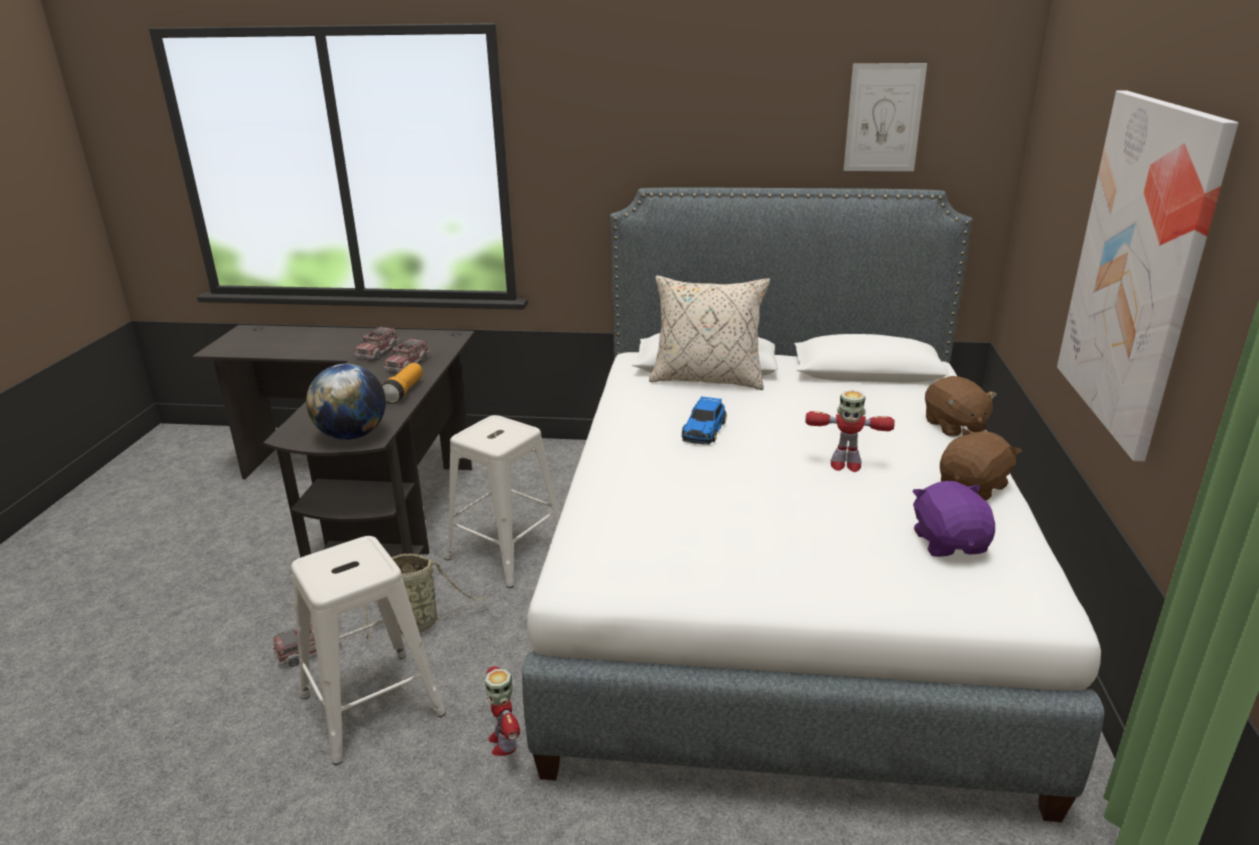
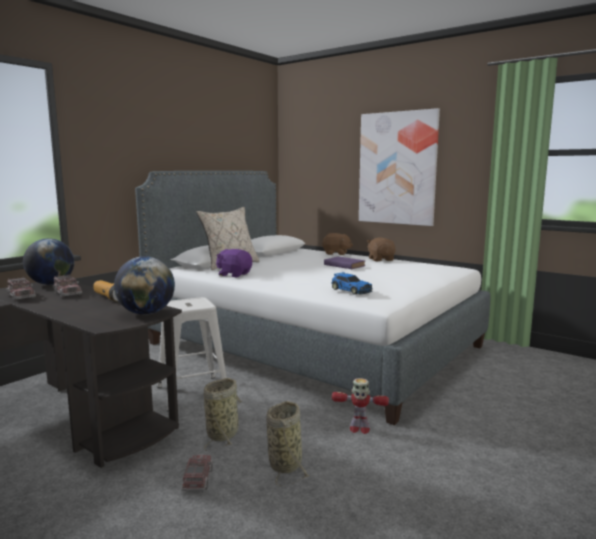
camera: 60 degrees left, 15 degrees down
white stool [291,536,446,765] -> basket [266,401,309,486]
toy car [682,396,727,445] -> toy car moved to [331,272,373,295]
toy robot [805,391,895,472] -> purple book [324,257,365,269]
picture [843,63,927,171] -> none
purple plush toy [912,481,995,557] -> purple plush toy moved to [216,249,252,277]
none -> globe [23,238,75,285]

